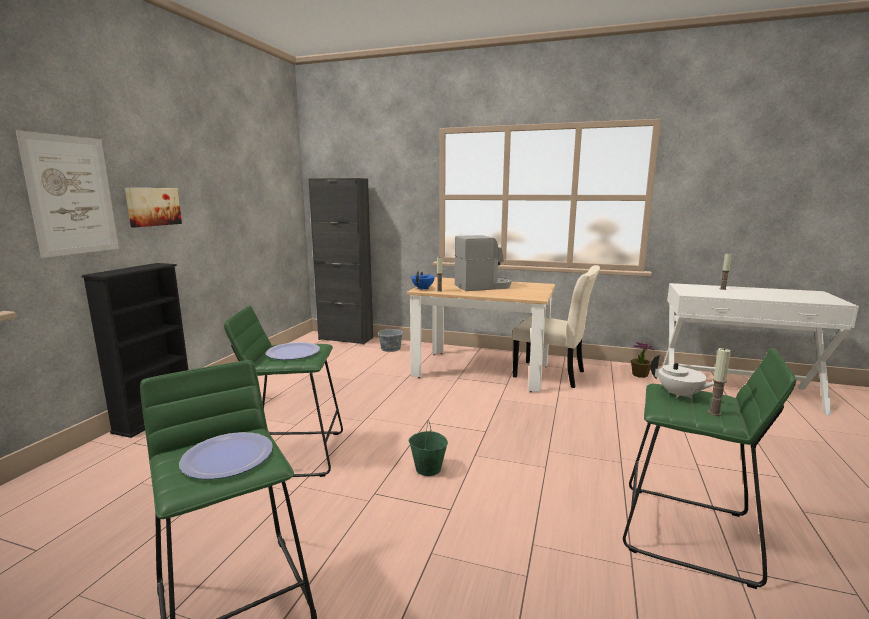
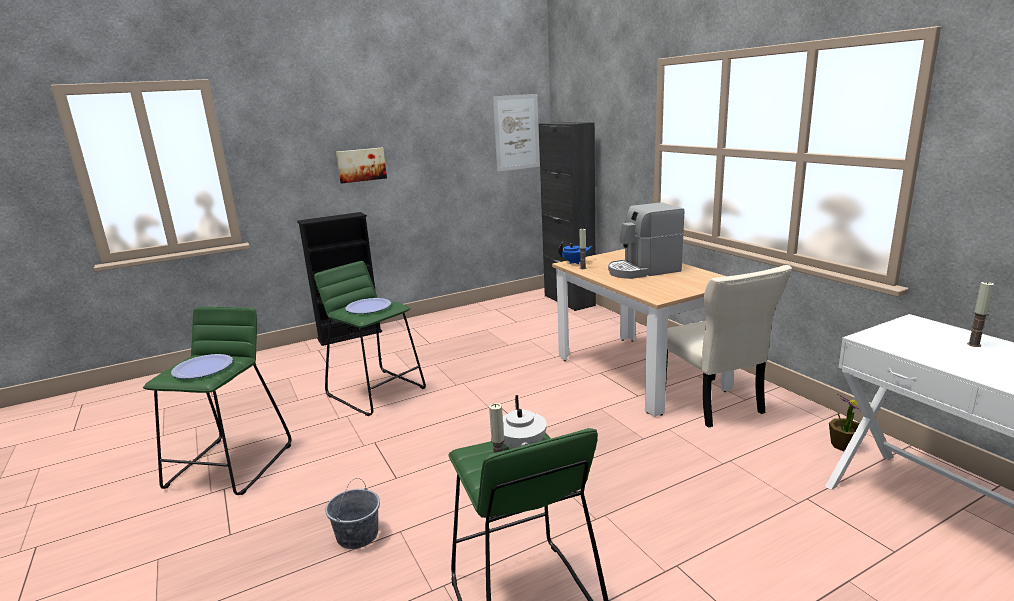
camera: 45 degrees right, 5 degrees up
picture [15,130,119,258] -> picture moved to [493,94,540,172]
grey bucket [378,320,403,352] -> grey bucket moved to [325,478,380,549]
green bucket [408,420,448,476] -> none
coffee machine [455,235,511,291] -> coffee machine turned 135 degrees clockwise [608,202,684,279]

